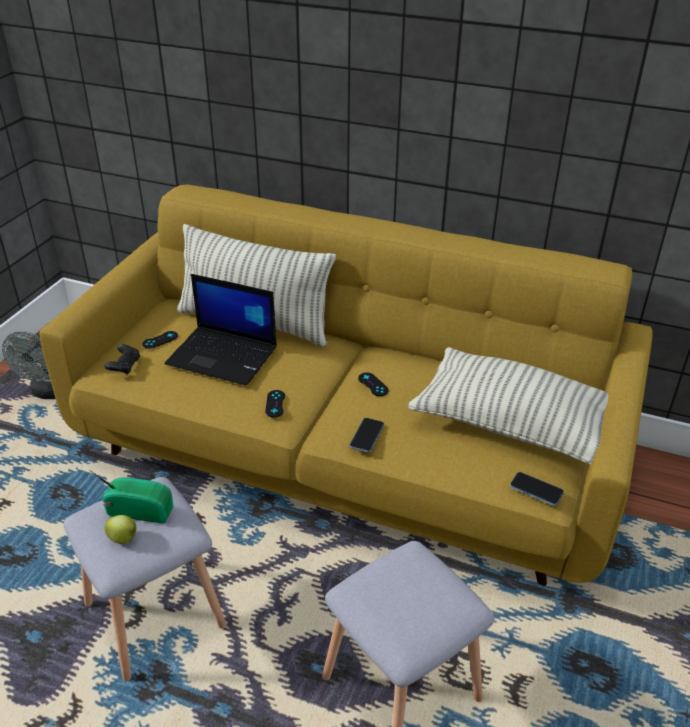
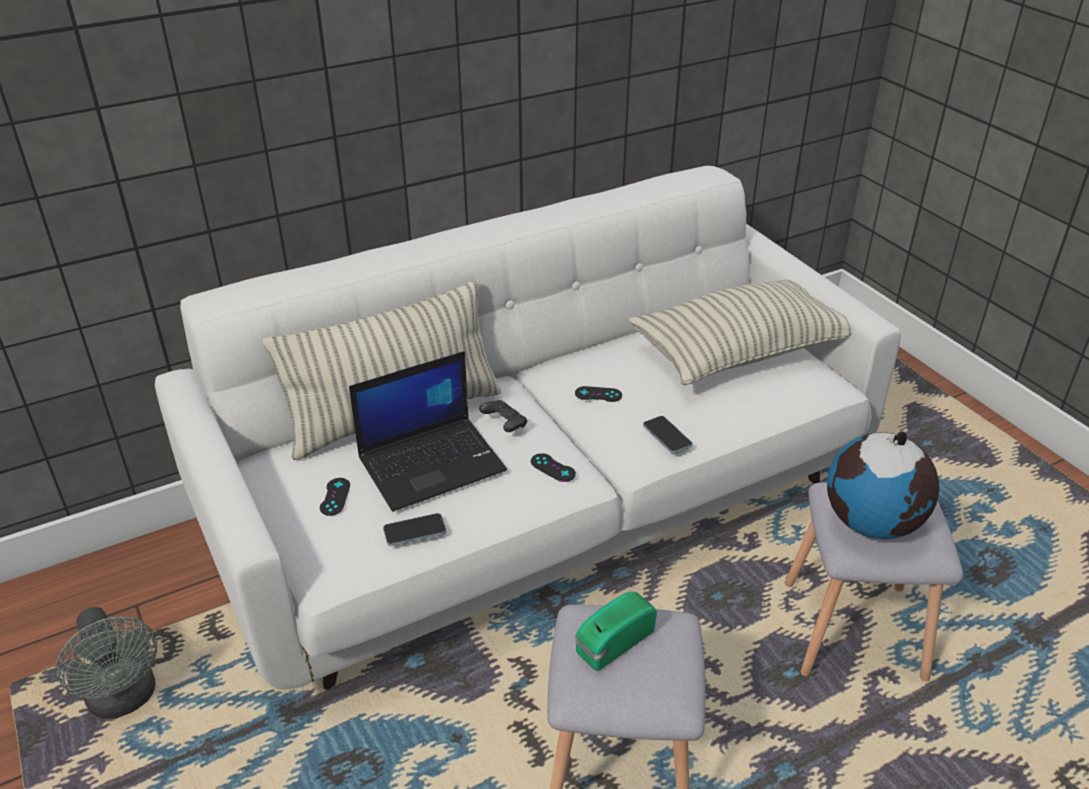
camera: 50 degrees left, 0 degrees up
yellow sofa [39,185,653,586] -> white sofa [155,166,901,690]
black game controller [104,344,140,375] -> black game controller moved to [479,400,527,432]
apple [104,515,136,544] -> none
phone [510,472,564,506] -> phone moved to [383,513,446,546]
none -> globe [827,431,939,539]

